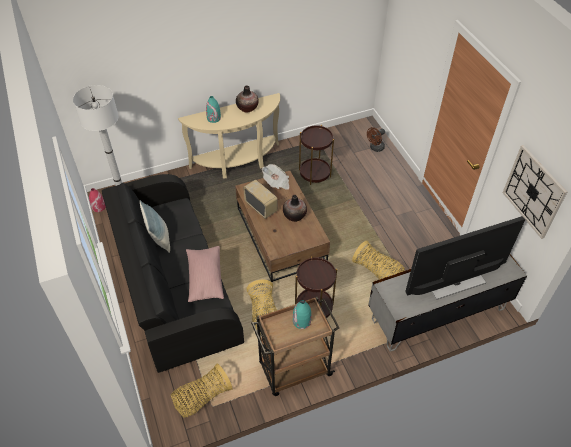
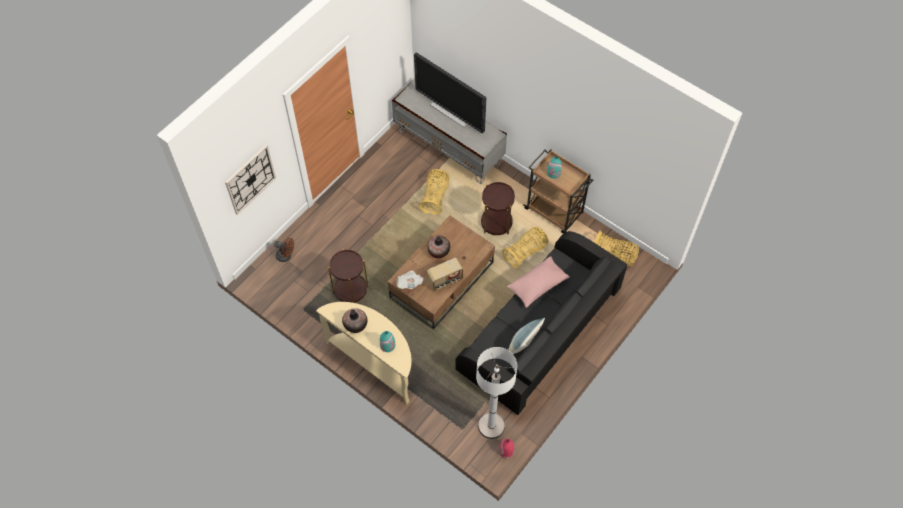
camera: 120 degrees left, 10 degrees up
radio [243,180,278,219] -> radio turned 135 degrees counterclockwise [427,258,463,291]
wall clock [503,145,567,239] -> wall clock moved to [225,145,276,215]

